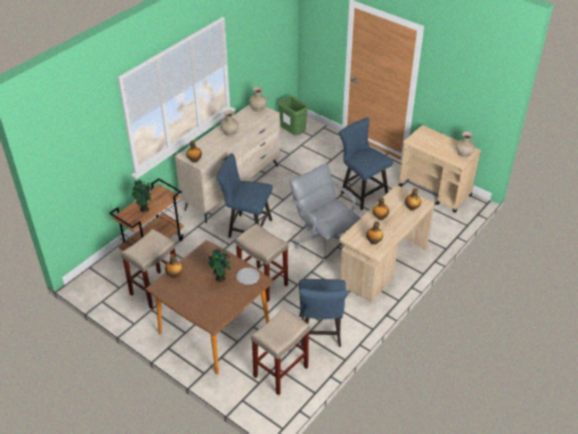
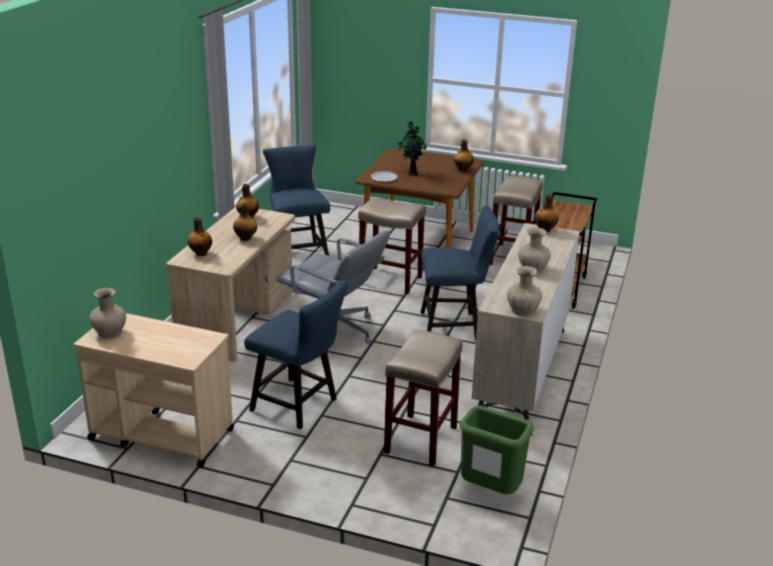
camera: 160 degrees right, 15 degrees down
potted plant [132,179,152,212] -> none
beige stool [251,308,310,396] -> beige stool moved to [384,330,463,466]

